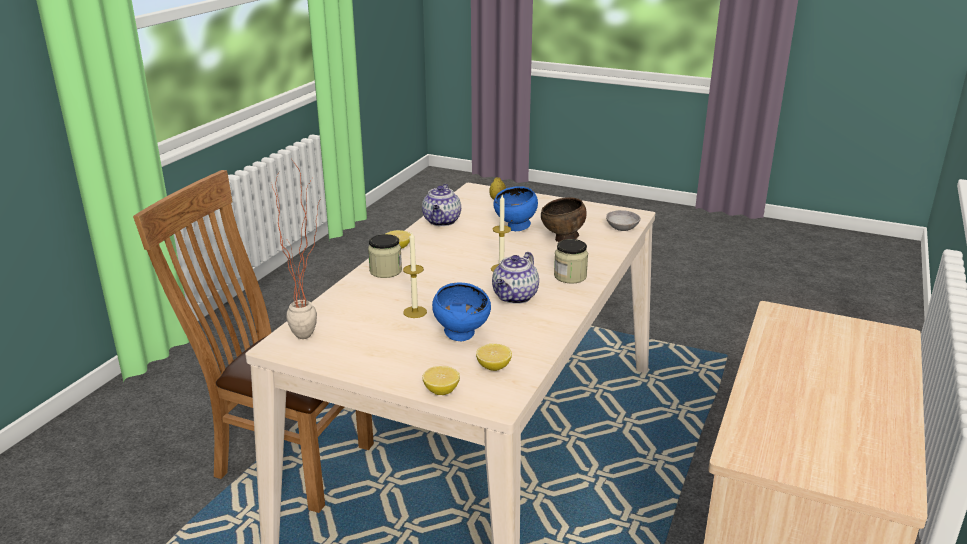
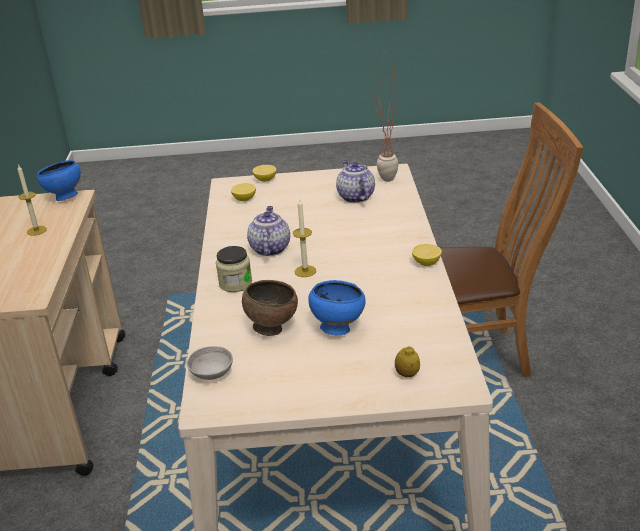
camera: 155 degrees right, 5 degrees up
jar [368,234,402,278] -> none
candle [403,232,427,318] -> candle moved to [17,164,47,236]
teapot [422,184,461,226] -> teapot moved to [336,160,375,203]
blue bowl [432,282,491,341] -> blue bowl moved to [37,160,81,201]

